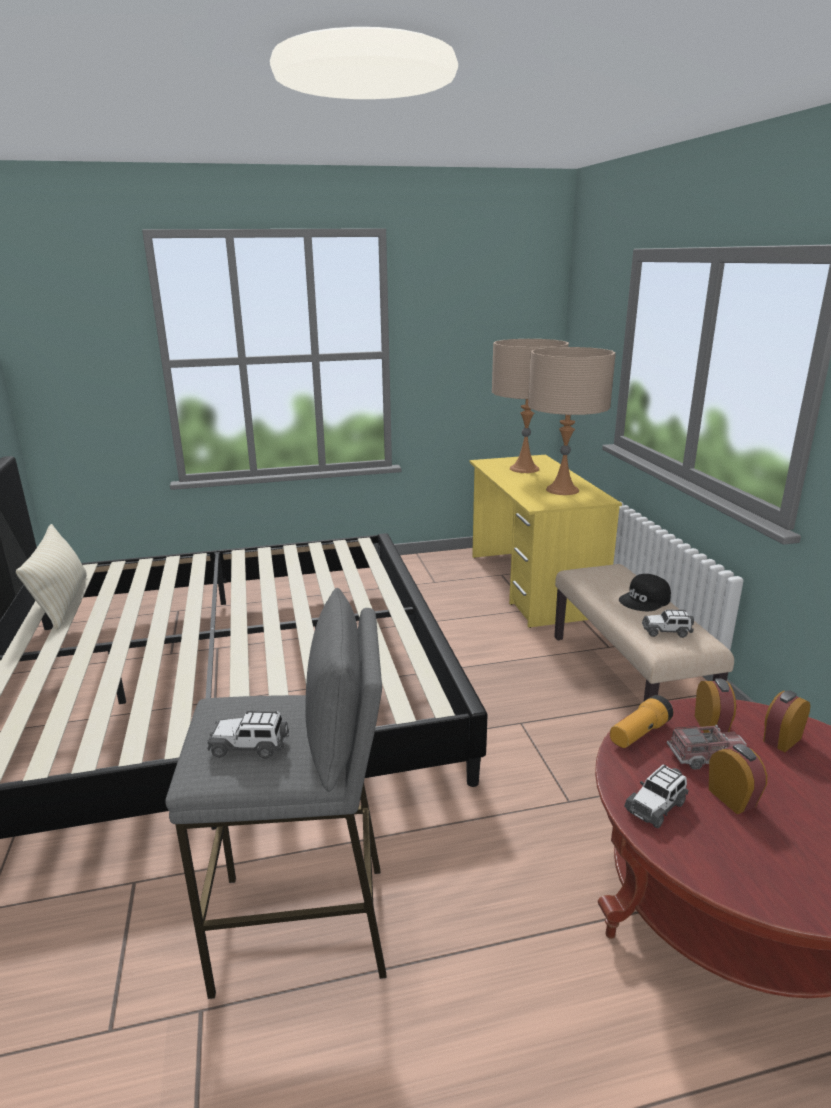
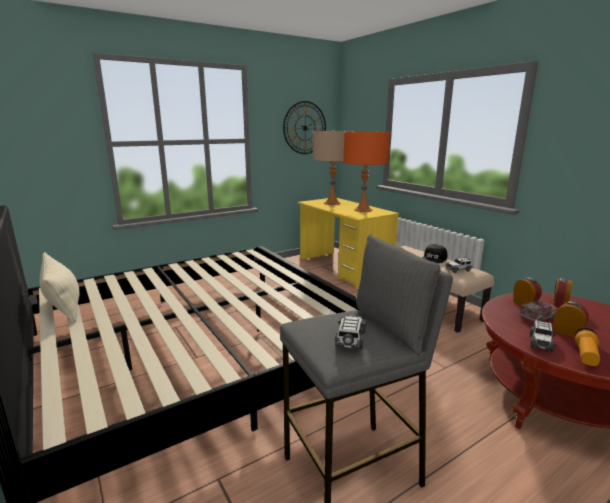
camera: 20 degrees left, 5 degrees down
toy car [207,711,289,759] -> toy car turned 120 degrees clockwise [335,315,366,350]
beige table lamp [528,347,616,495] -> orange table lamp [344,132,390,212]
flashlight [610,695,673,748] -> flashlight moved to [575,328,600,366]
none -> wall clock [283,101,326,154]

